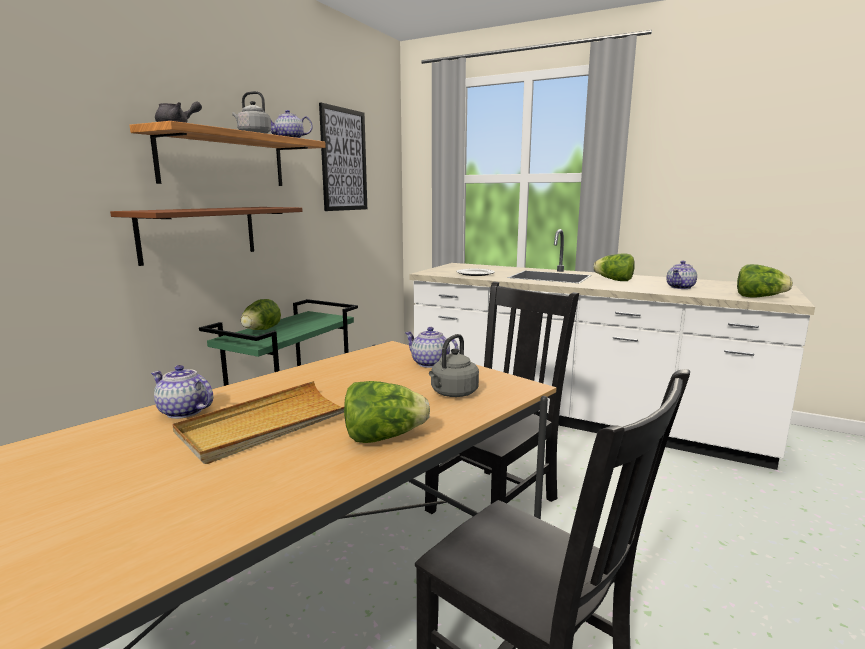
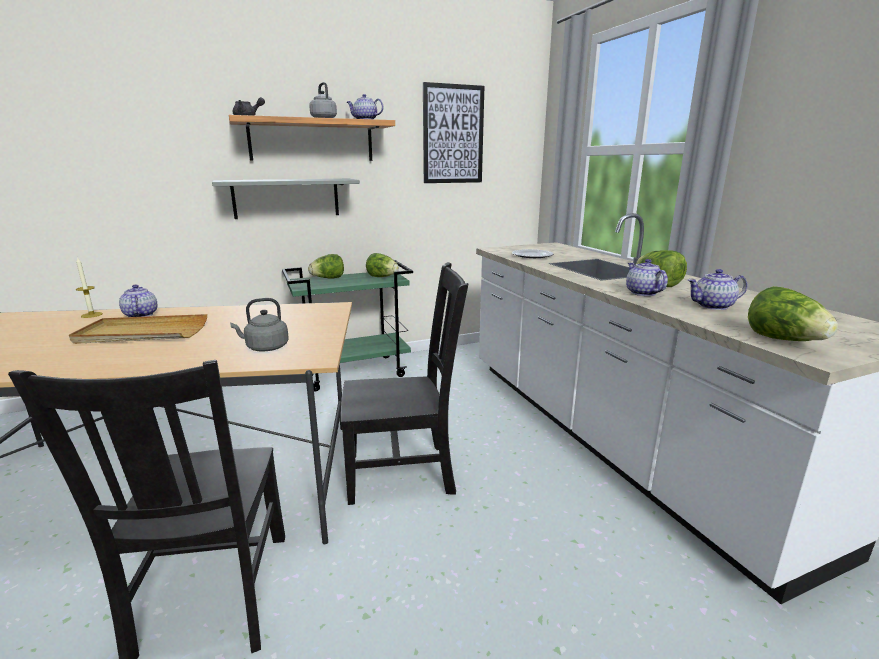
camera: 40 degrees right, 5 degrees up
brown shelf [110,207,303,266] -> grey shelf [212,179,360,219]
lettuce [344,381,430,443] -> lettuce moved to [366,253,399,277]
teapot [404,327,459,368] -> teapot moved to [626,259,668,296]
none -> candle [76,257,103,318]

